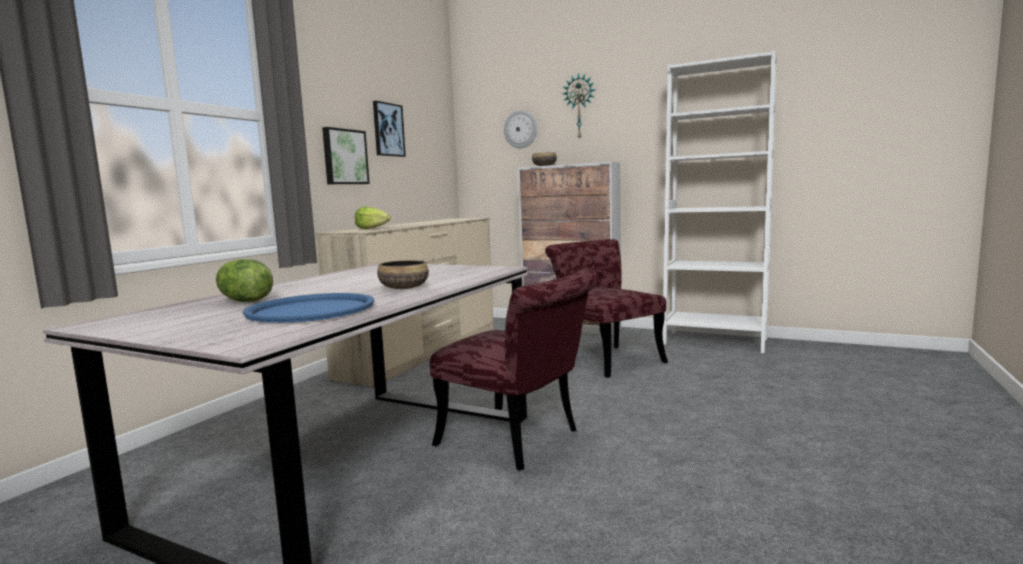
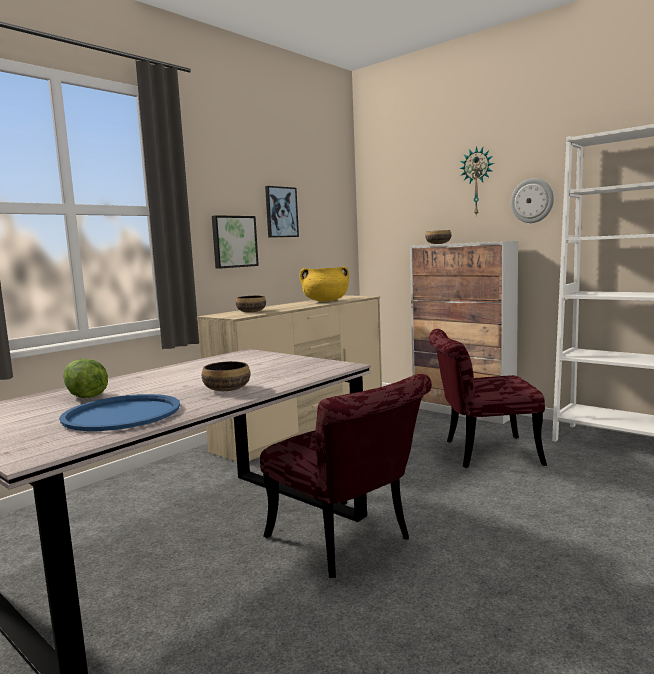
camera: 15 degrees right, 0 degrees up
lettuce [355,207,391,229] -> bowl [236,296,266,312]
wall clock [504,110,537,148] -> wall clock moved to [511,178,554,223]
red chair [545,239,668,378] -> red chair turned 75 degrees counterclockwise [429,329,547,468]
none -> yellow cooking pot [299,266,349,301]

